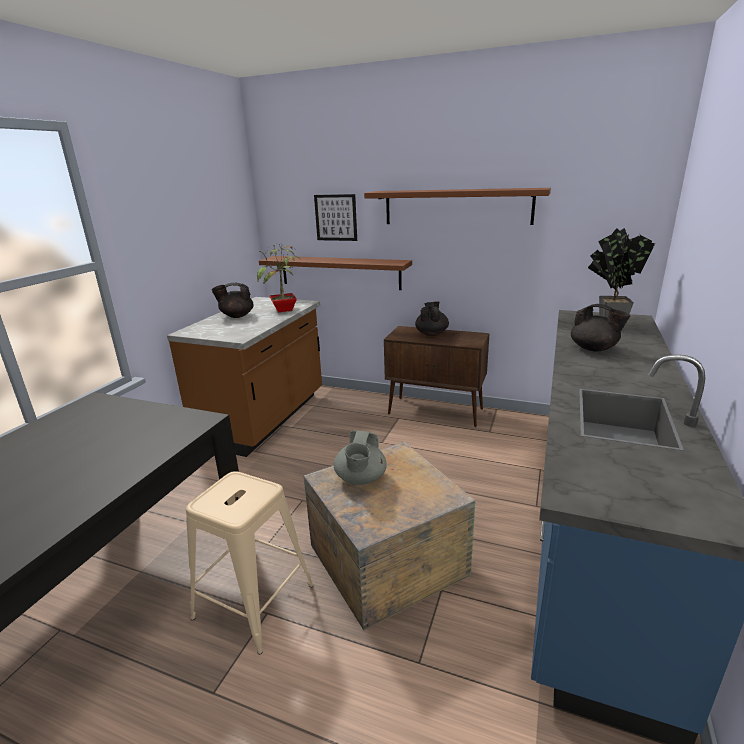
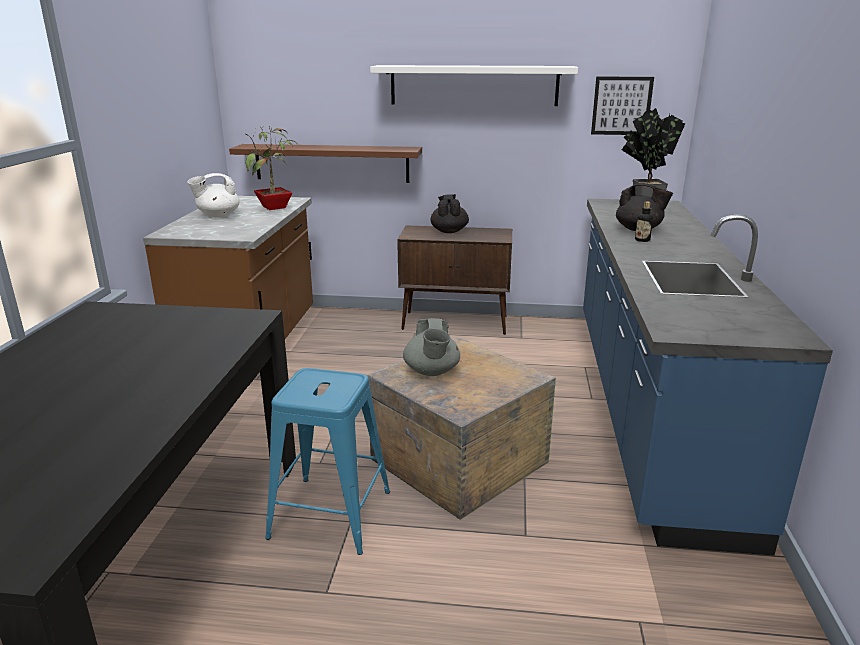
camera: 15 degrees left, 0 degrees up
beige stool [186,471,313,654] -> blue stool [265,368,390,555]
black teapot [212,283,254,318] -> white teapot [188,173,240,217]
picture [314,194,357,241] -> picture moved to [591,77,654,135]
brown shelf [364,188,551,225] -> white shelf [370,65,578,106]
none -> bottle [635,202,653,242]

